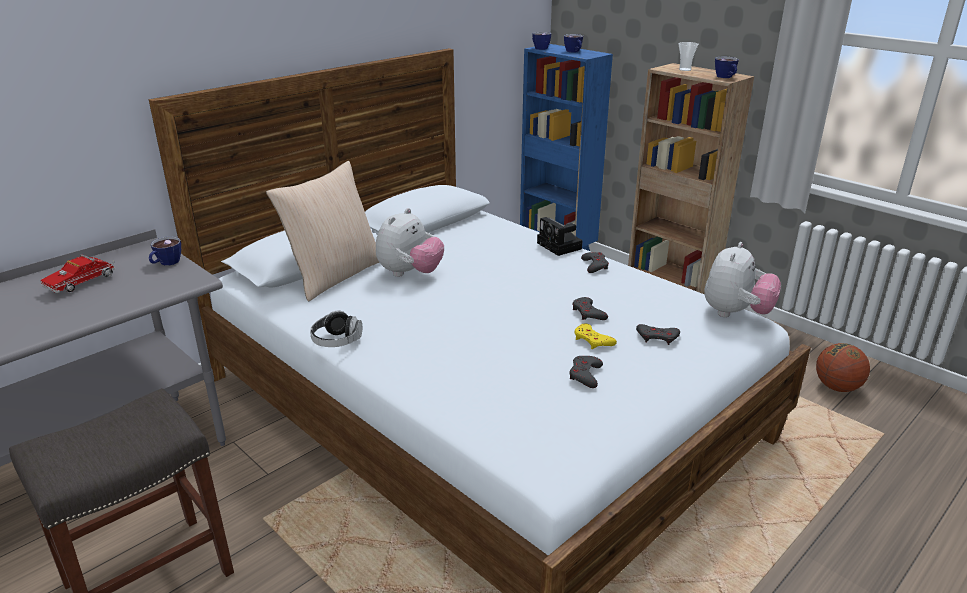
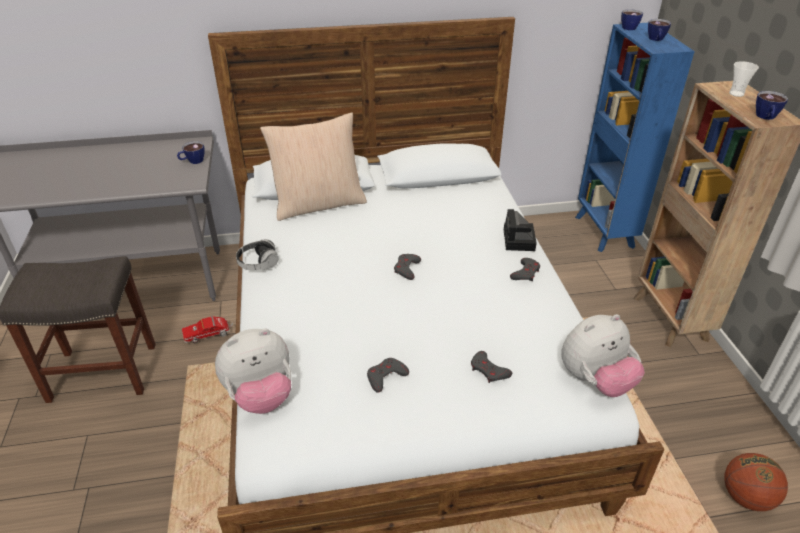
camera: 35 degrees right, 10 degrees up
toy truck [41,255,115,293] -> toy truck moved to [182,316,233,343]
plush toy [376,208,444,277] -> plush toy moved to [215,329,291,414]
grey game controller [572,297,608,320] -> grey game controller moved to [394,254,421,280]
yellow game controller [575,324,617,349] -> none

